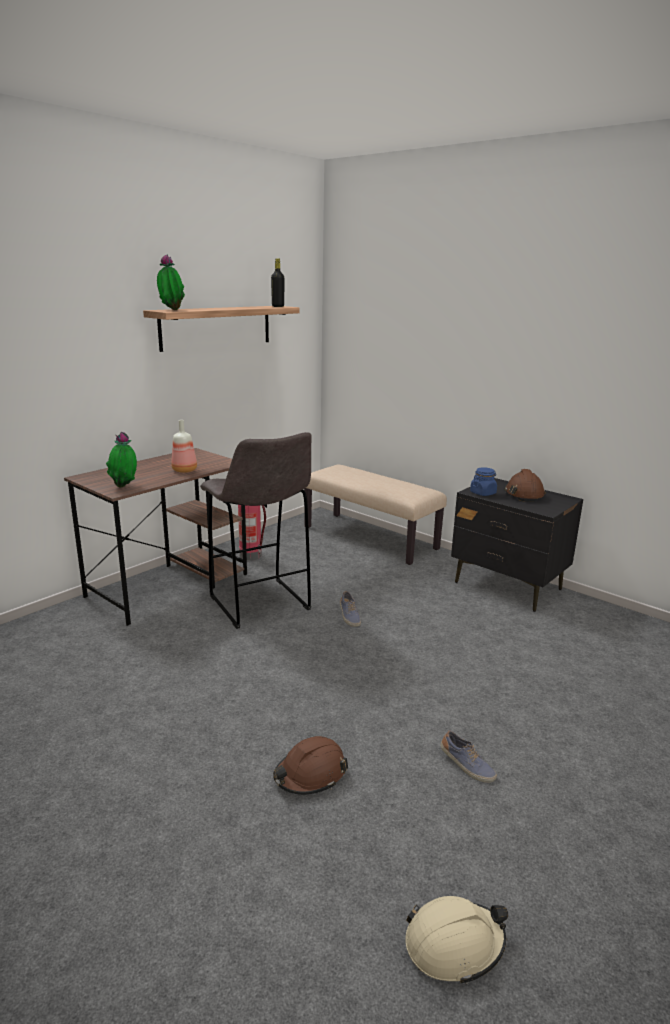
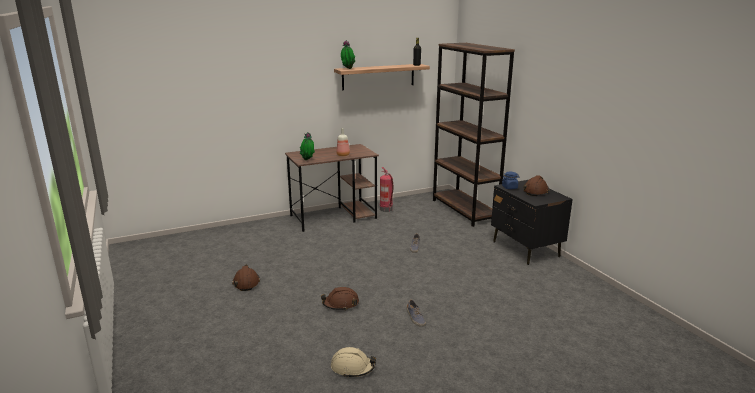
camera: 25 degrees right, 0 degrees up
grey stool [200,432,312,629] -> none
beige bench [304,464,447,565] -> brown bookcase [433,43,515,227]
none -> brown hard hat [232,265,260,291]

